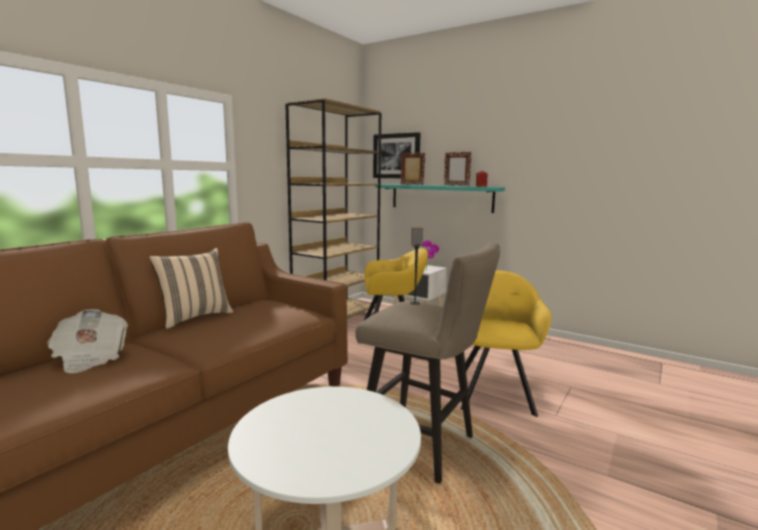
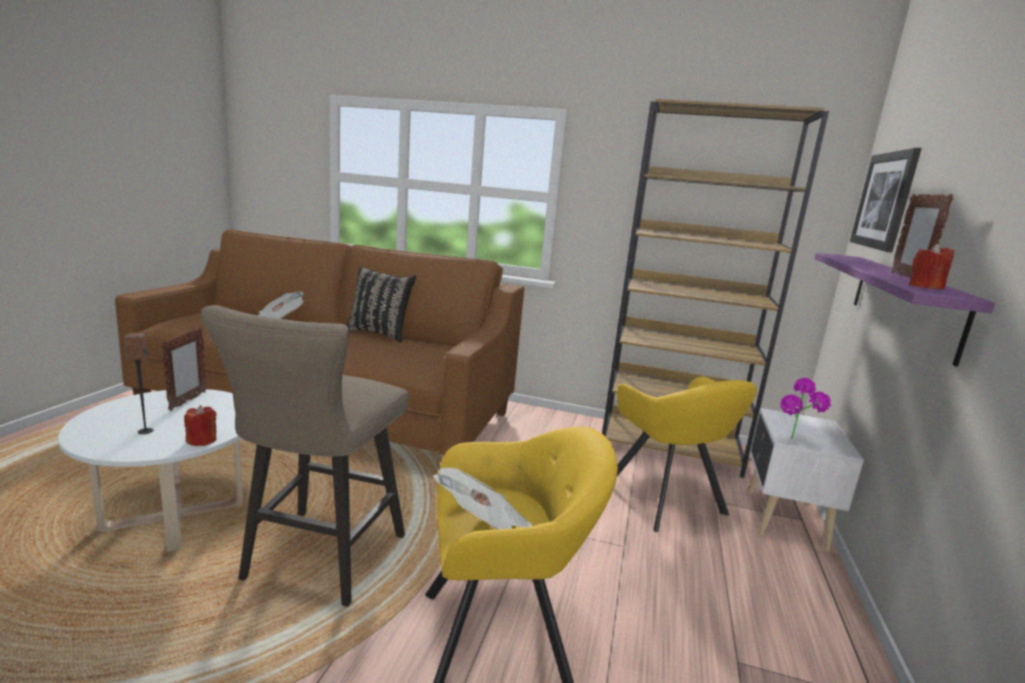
camera: 70 degrees right, 5 degrees up
beige pillow [149,248,233,329] -> black pillow [346,266,416,342]
turquoise shelf [375,184,505,213] -> purple shelf [814,252,995,367]
picture frame [400,152,425,185] -> picture frame moved to [161,327,207,411]
speaker [410,227,423,305] -> speaker moved to [124,333,153,434]
none -> red candle [184,405,217,446]
none -> newspaper [433,467,534,530]

